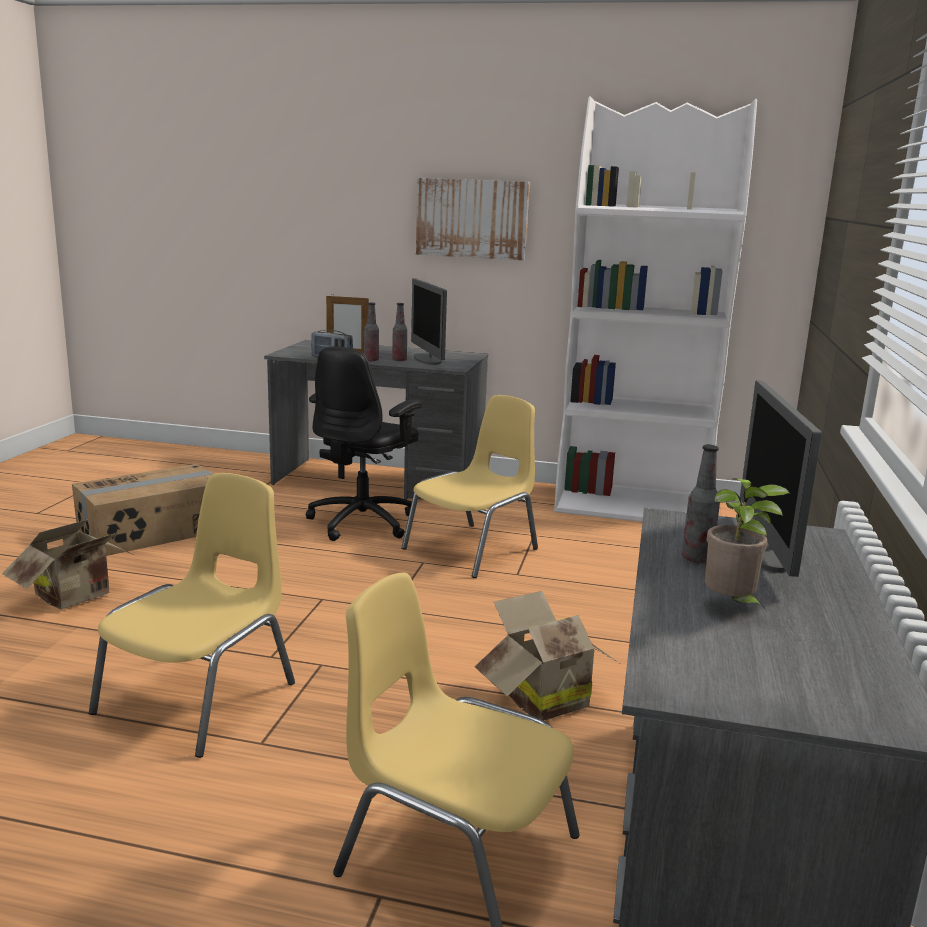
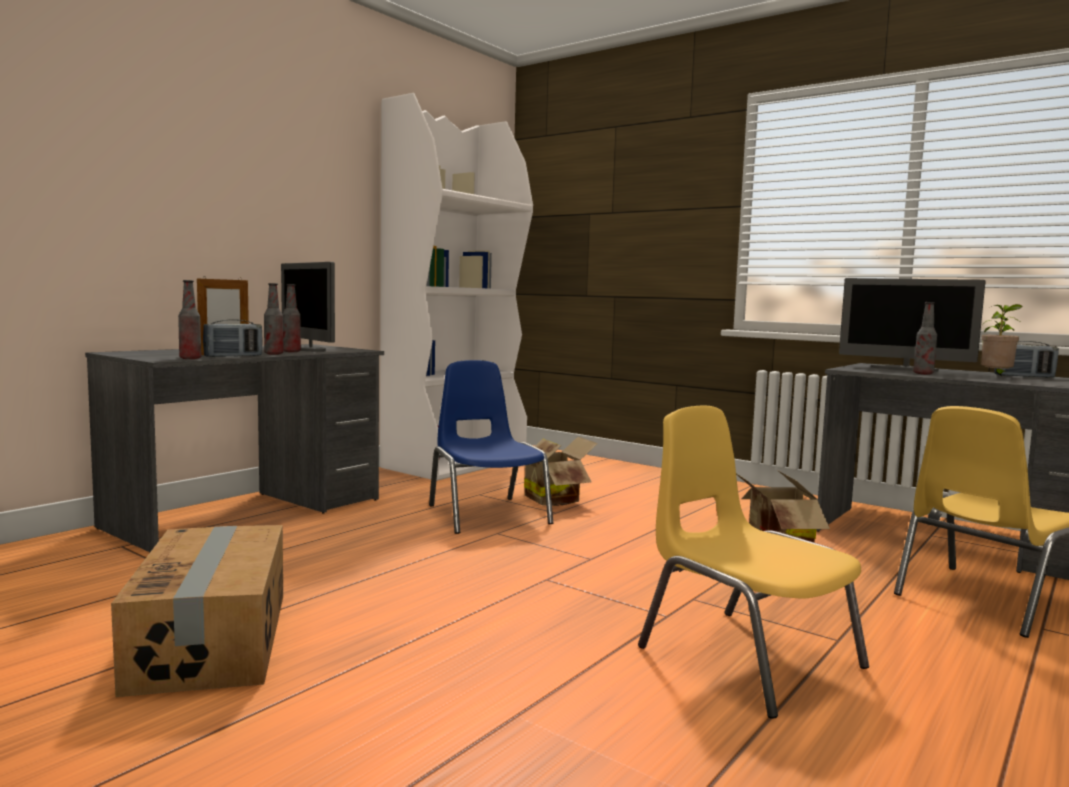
camera: 65 degrees left, 10 degrees down
cardboard box [2,519,134,610] -> cardboard box moved to [524,437,598,506]
black office chair [306,346,422,541] -> none
yellow chair [402,395,538,578] -> blue chair [429,360,553,534]
monitor [411,279,447,365] -> monitor turned 45 degrees clockwise [281,262,335,352]
picture [416,178,530,260] -> none
none -> bottle [178,280,201,359]
none -> radio [994,341,1059,378]

